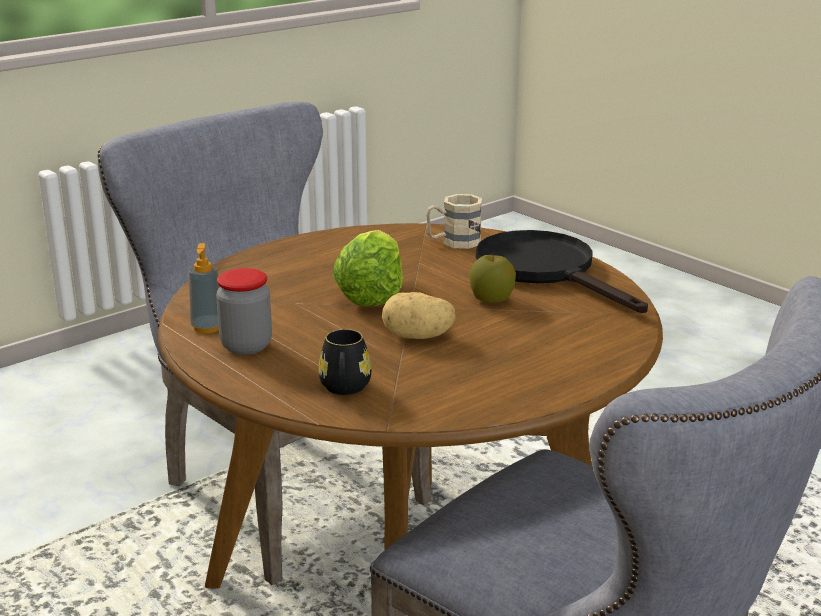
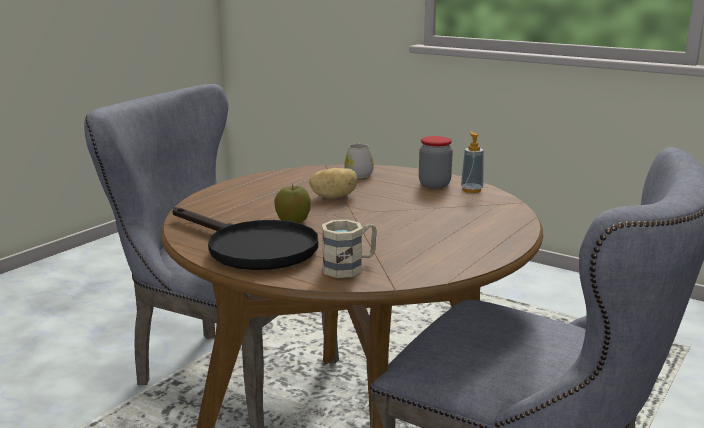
camera: 165 degrees right, 5 degrees down
black mug [319,329,371,395] -> white mug [344,144,374,178]
lettuce [332,230,403,307] -> none

